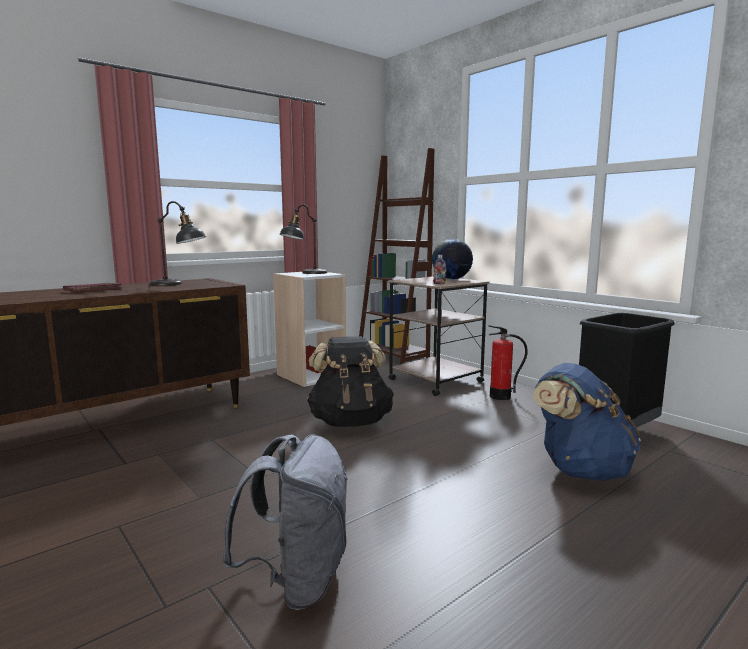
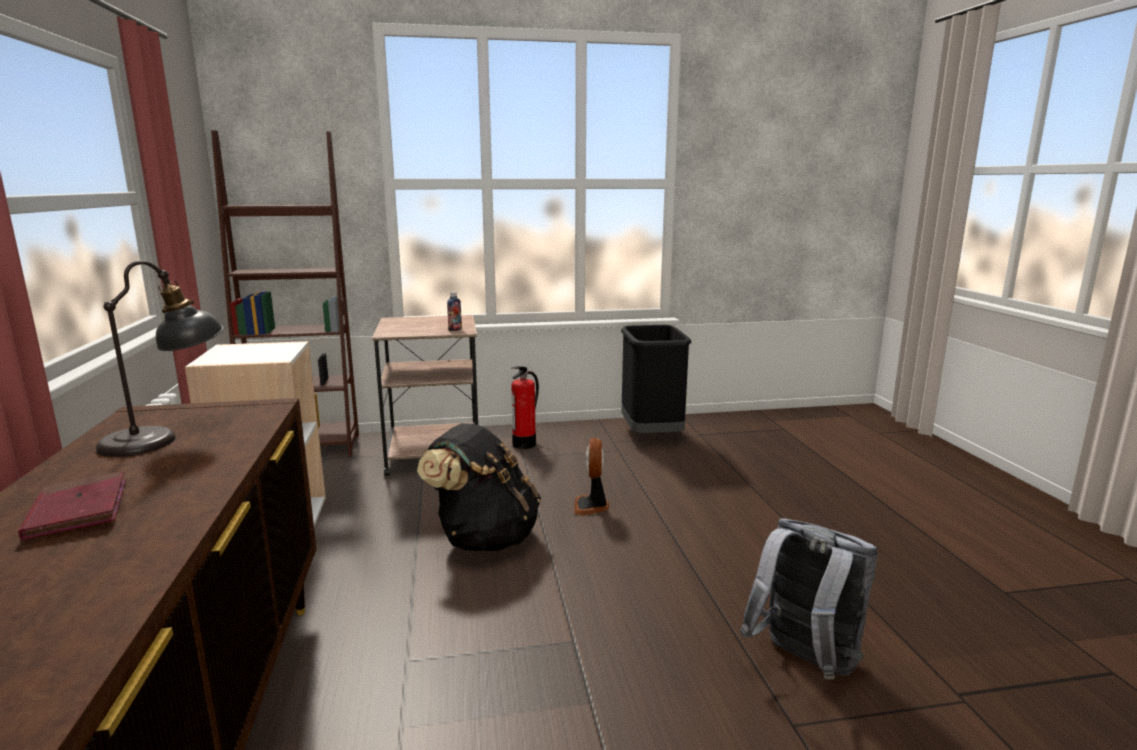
camera: 60 degrees left, 5 degrees up
grey table lamp [280,205,328,274] -> none
globe [432,239,473,280] -> none
blue backpack [533,363,641,481] -> none
none -> fan [574,438,609,516]

